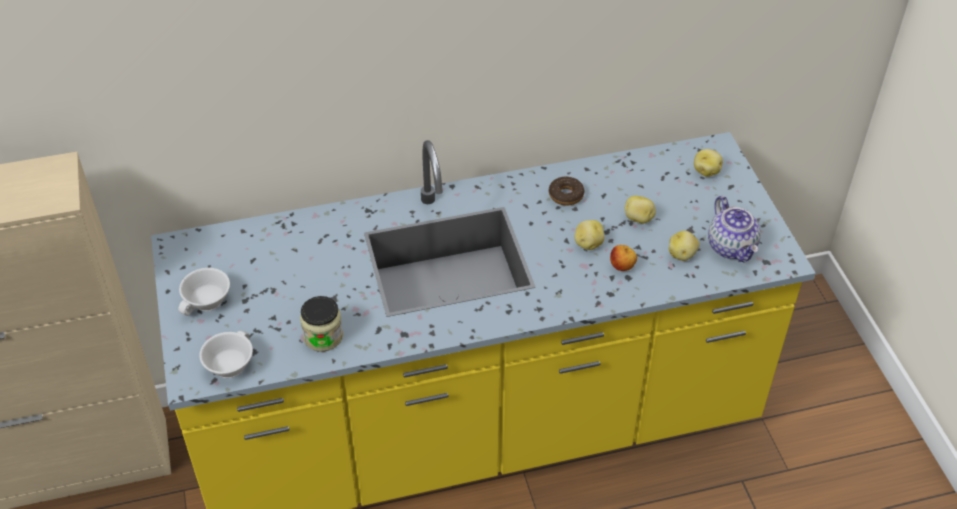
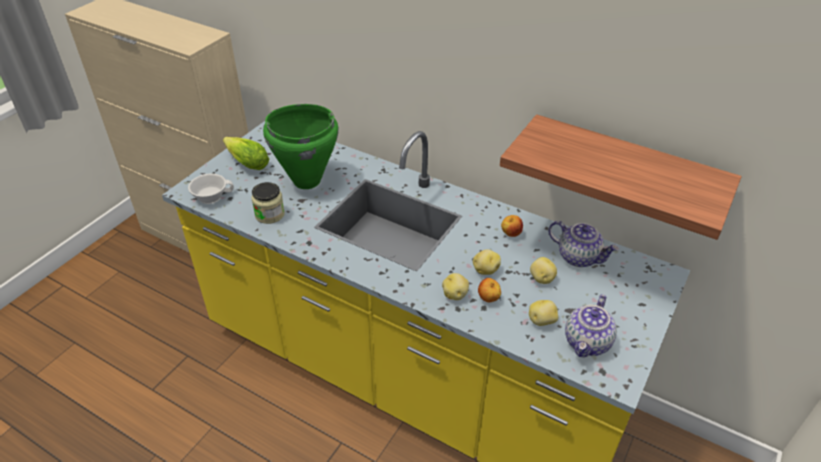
camera: 45 degrees right, 5 degrees down
white cup [178,268,230,316] -> lettuce [223,137,269,170]
donut [549,177,584,206] -> apple [501,215,523,237]
potato [694,149,723,177] -> potato moved to [442,273,469,300]
none -> green cooking pot [263,104,339,189]
none -> shelf [500,114,742,240]
none -> teapot [548,221,619,267]

